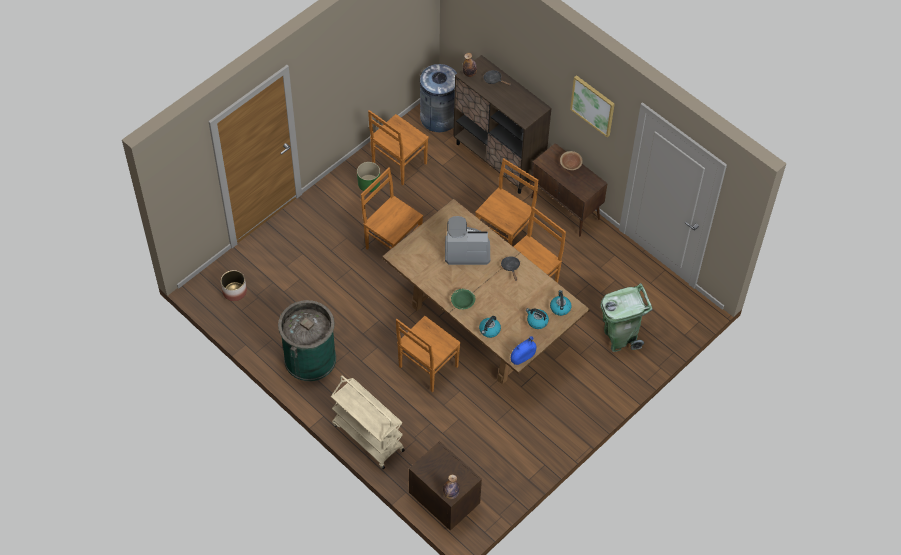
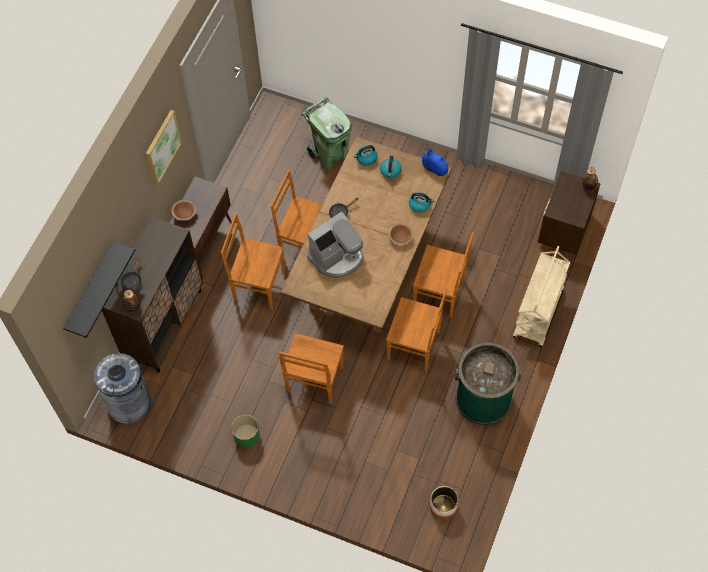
camera: 110 degrees left, 5 degrees up
brown chair [368,110,429,185] -> brown chair moved to [386,287,448,371]
coffee machine [445,216,490,265] -> coffee machine turned 105 degrees counterclockwise [307,212,364,278]
green bowl [451,288,475,309] -> brown bowl [388,223,413,245]
none -> black shelf [63,241,135,338]

